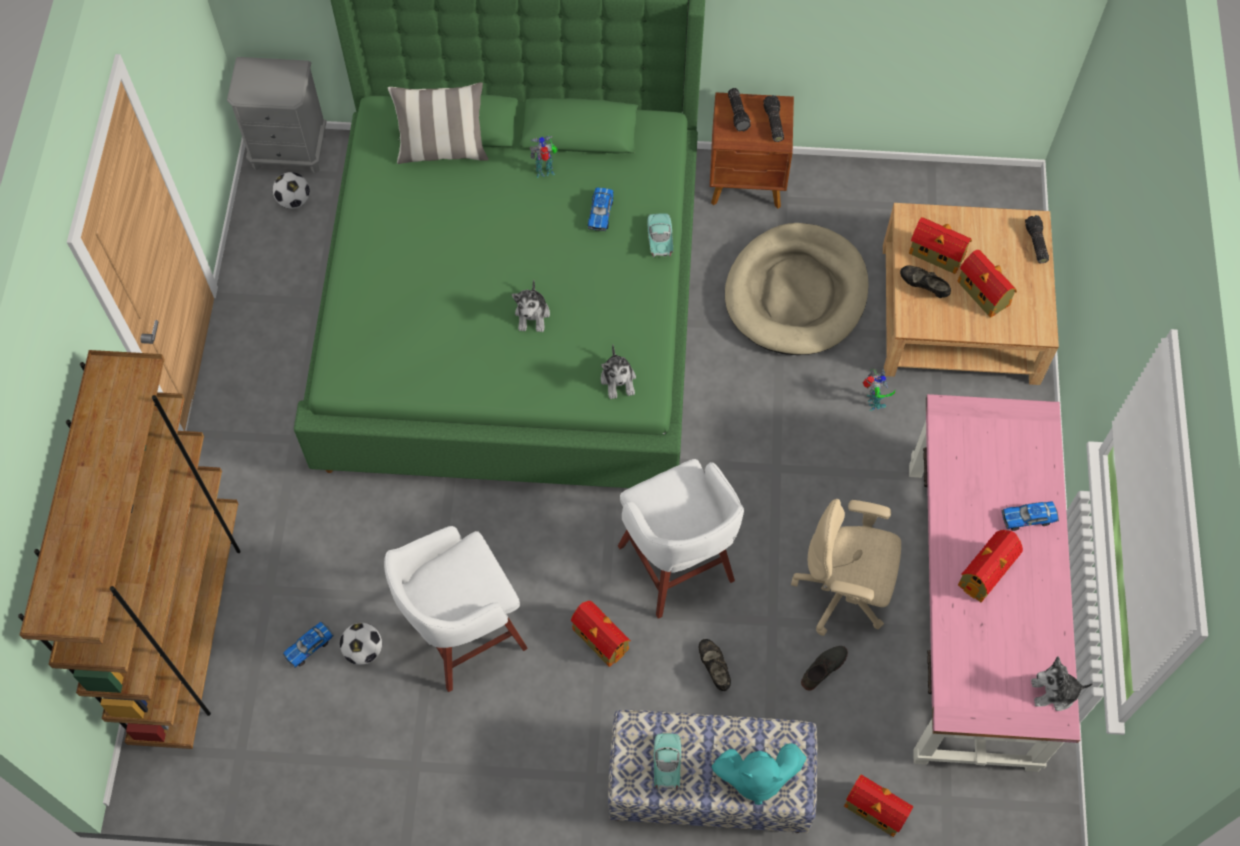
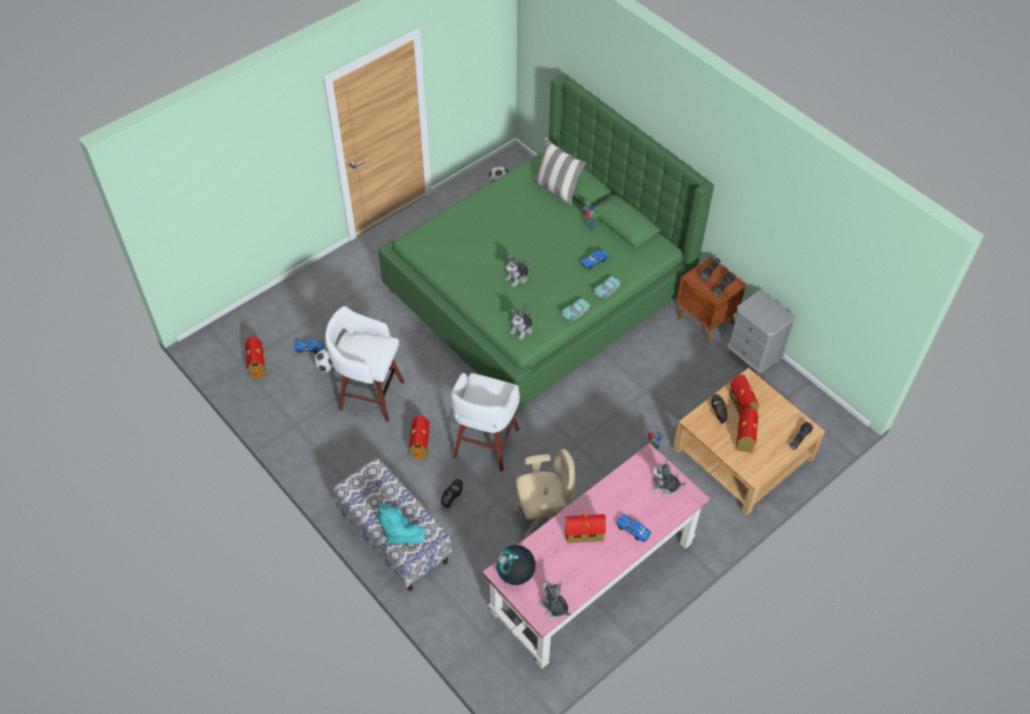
camera: 45 degrees right, 10 degrees down
brown bookcase [18,350,241,749] -> none
grey nightstand [227,57,327,173] -> grey nightstand moved to [727,289,796,377]
turquoise toy car [654,733,681,790] -> turquoise toy car moved to [561,299,590,322]
beige dog bed [725,223,869,355] -> none
beige office chair [791,498,901,636] -> beige office chair turned 105 degrees clockwise [514,449,576,539]
grey shoe [801,646,848,690] -> none
toy house [844,774,914,837] -> toy house moved to [245,337,266,378]
none -> globe [496,545,536,585]
none -> plush toy [652,459,686,496]

